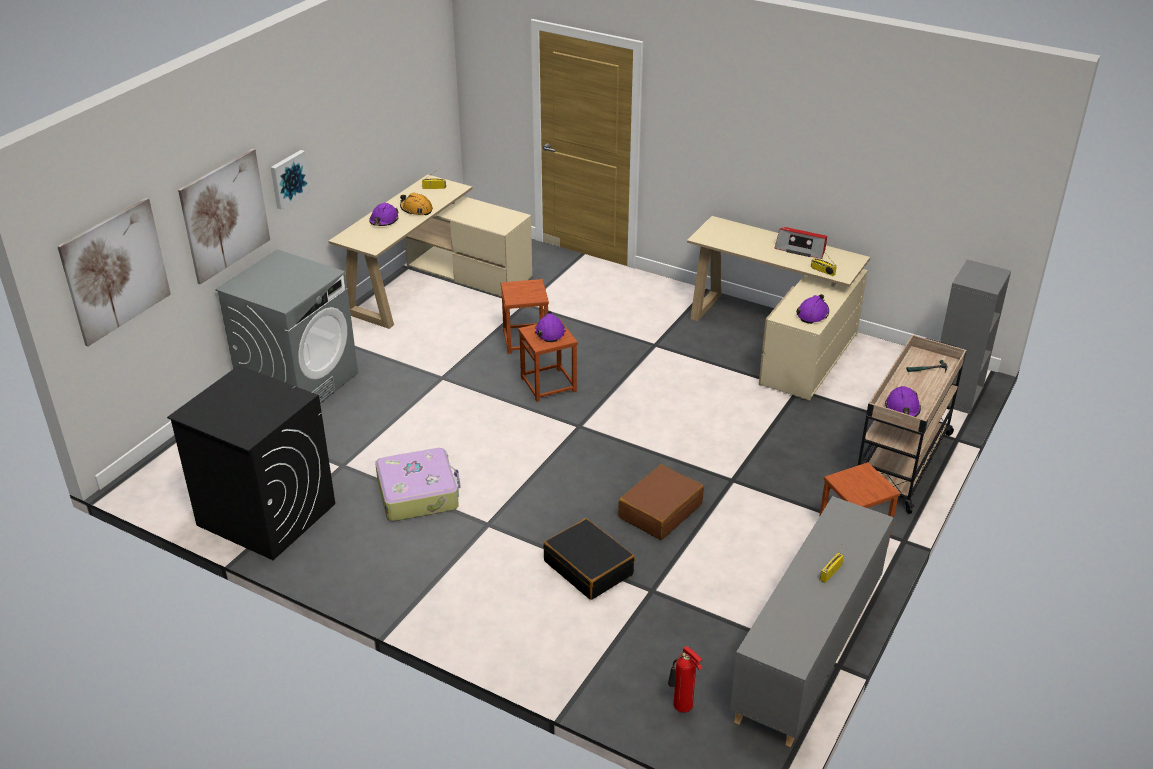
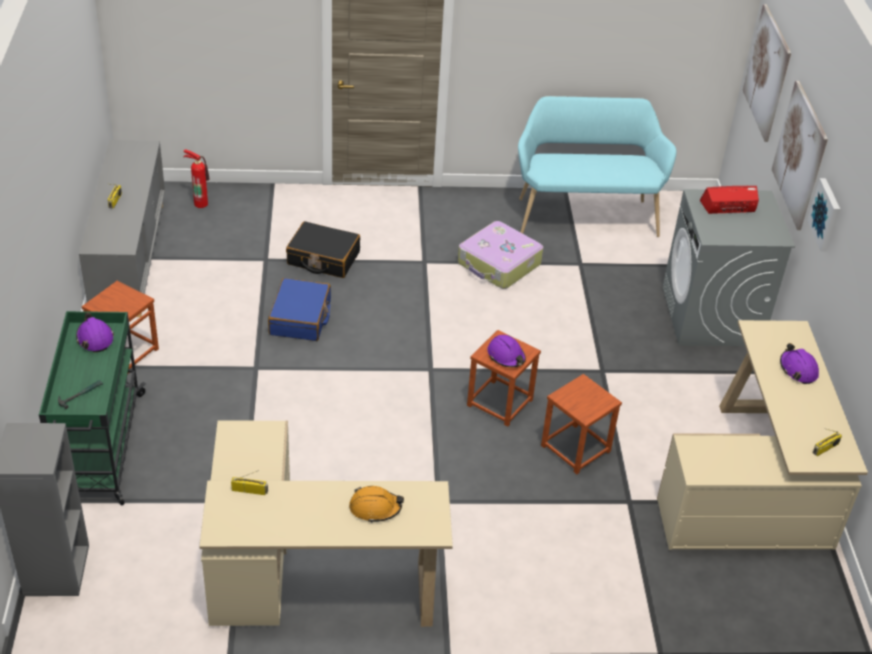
camera: 145 degrees right, 5 degrees up
black washing machine [167,365,335,560] -> turquoise bench [518,96,677,237]
orange hard hat [400,193,433,216] -> orange hard hat moved to [349,486,404,523]
brown suitcase [618,464,704,540] -> blue suitcase [268,278,331,341]
radio [775,227,827,259] -> radio moved to [700,186,759,214]
purple hard hat [796,294,829,324] -> none
beige cart [858,335,967,514] -> green cart [39,311,146,505]

